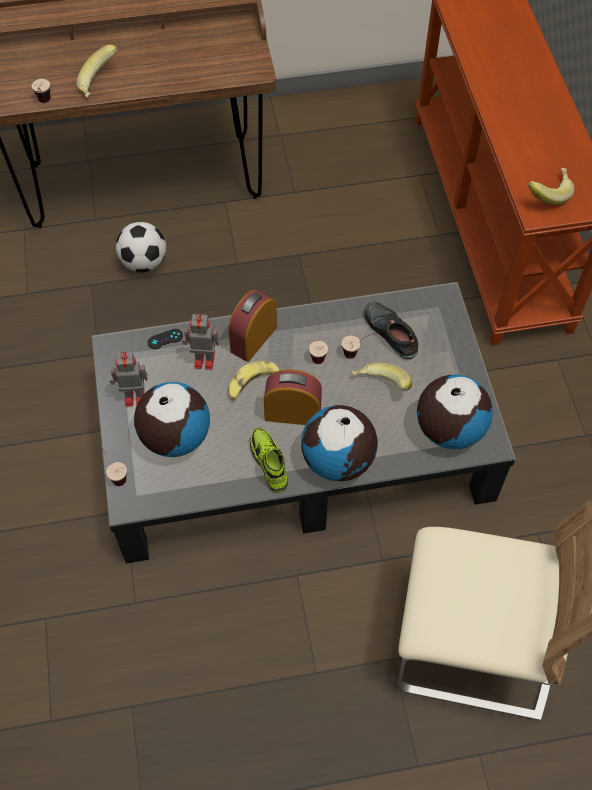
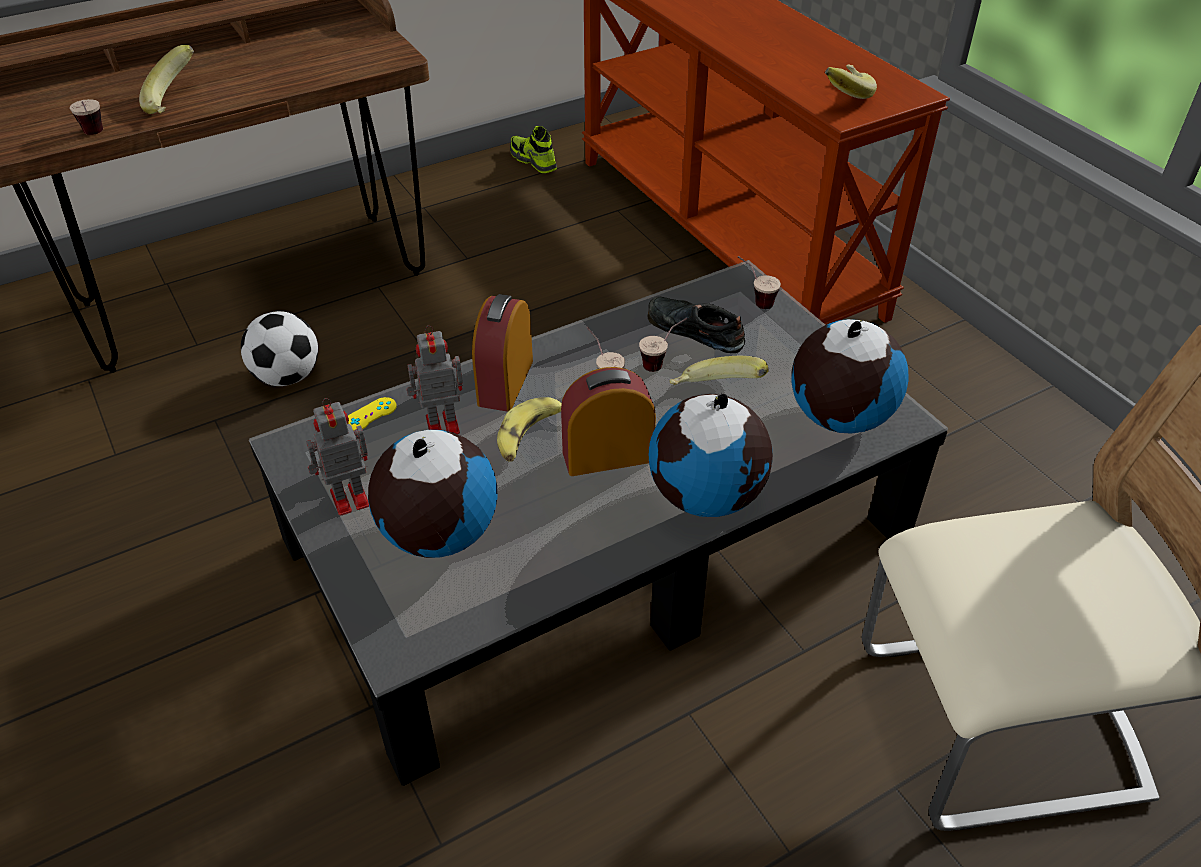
camera: 20 degrees left, 15 degrees down
cup [100,445,127,486] -> cup moved to [738,256,781,309]
black game controller [148,329,183,349] -> yellow game controller [348,397,397,431]
shoe [250,427,288,492] -> shoe moved to [510,126,557,173]

